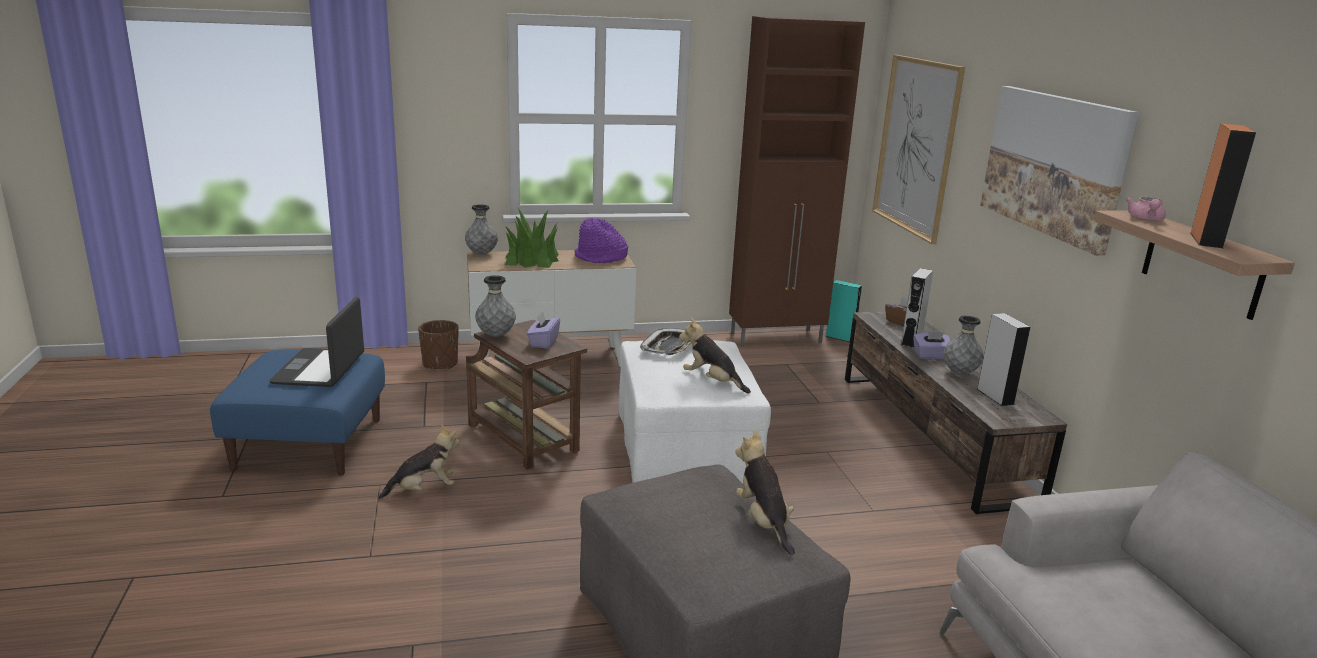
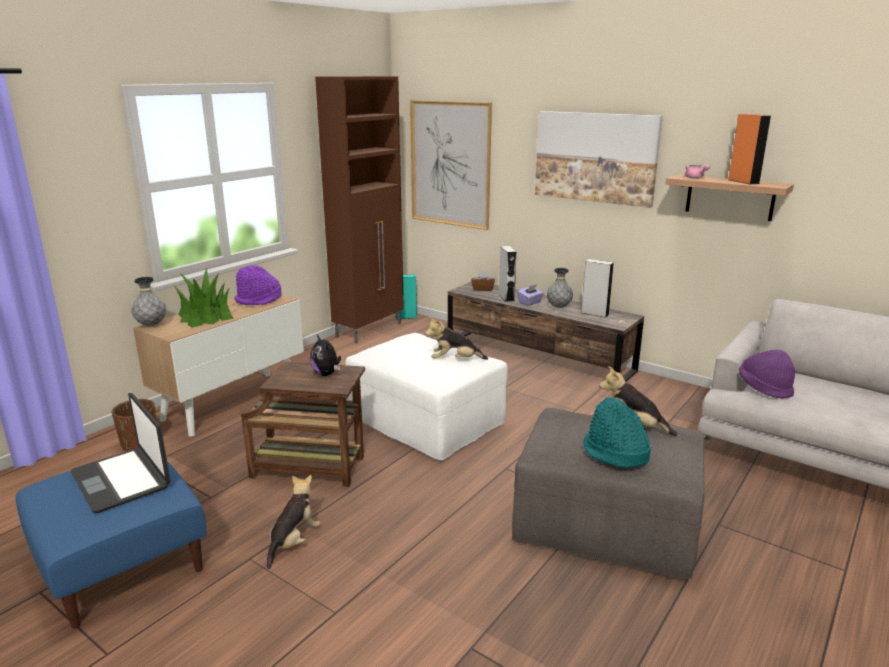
camera: 40 degrees left, 0 degrees up
grey vase [475,275,516,337] -> none
purple tissue box [527,311,560,348] -> plush toy [310,335,341,376]
tray [640,328,691,355] -> none
none -> turquoise hat [584,397,652,468]
none -> purple hat [739,349,795,399]

